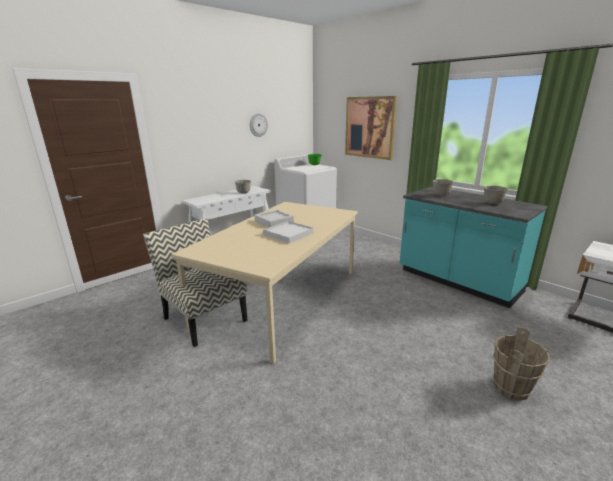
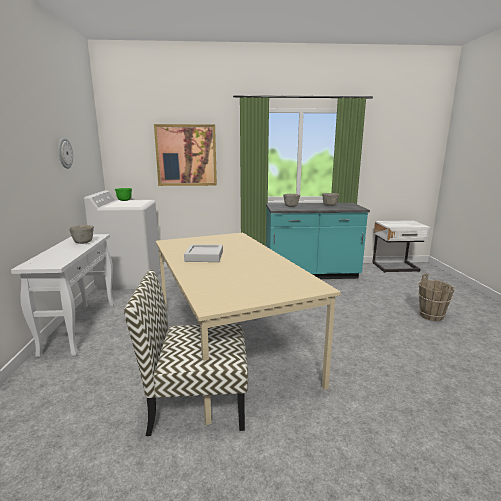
camera: 50 degrees left, 5 degrees down
white tray [263,221,314,243] -> none

